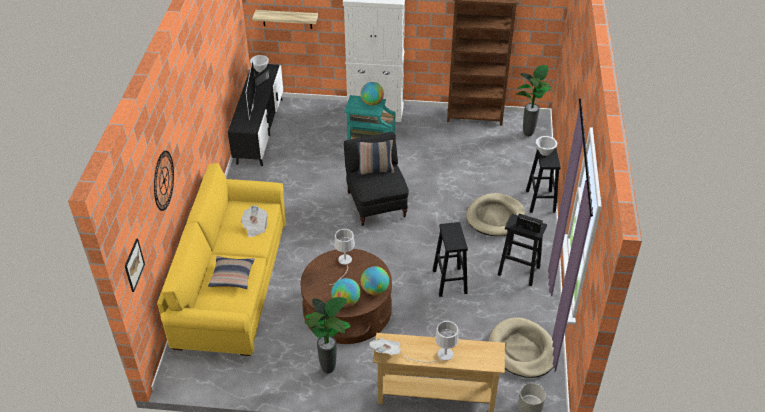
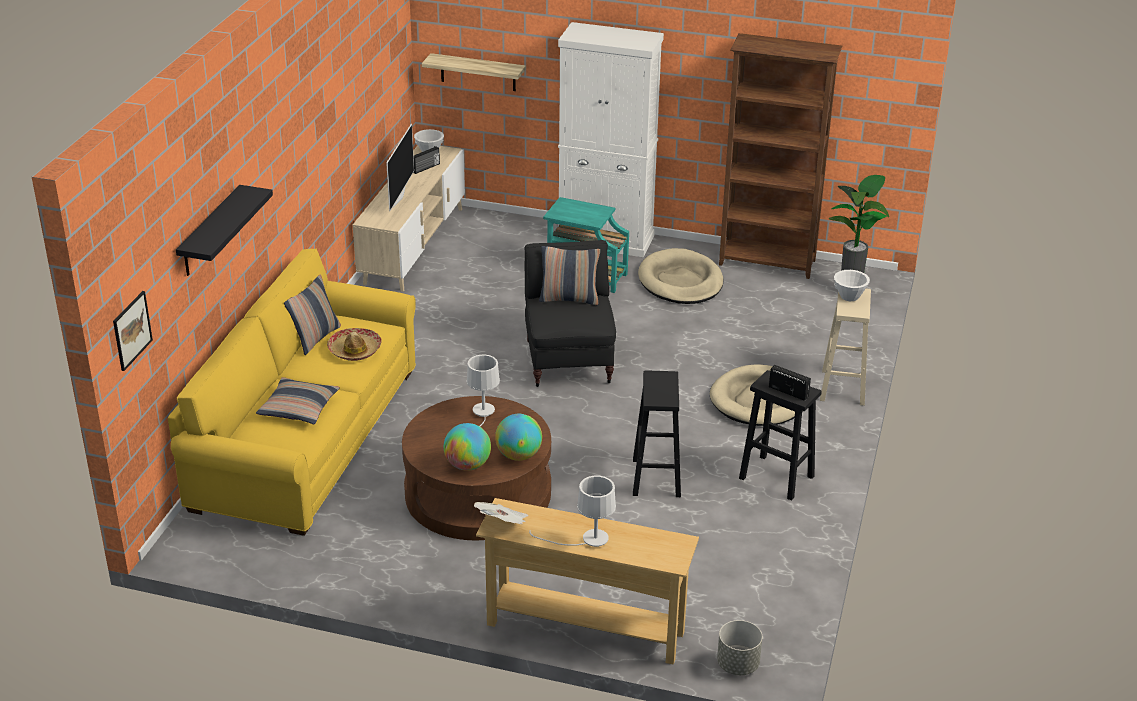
camera: 10 degrees right, 10 degrees down
wall clock [154,151,174,211] -> black shelf [176,185,273,276]
black tv stand [228,64,283,166] -> beige tv stand [353,145,465,292]
newspaper [241,205,268,237] -> hat [327,328,382,361]
potted plant [304,297,351,373] -> none
globe [361,82,384,105] -> none
beige dog bed [489,317,554,378] -> beige dog bed moved to [638,248,724,304]
black stool [526,148,561,213] -> beige stool [820,288,871,406]
none -> pillow [284,275,341,355]

